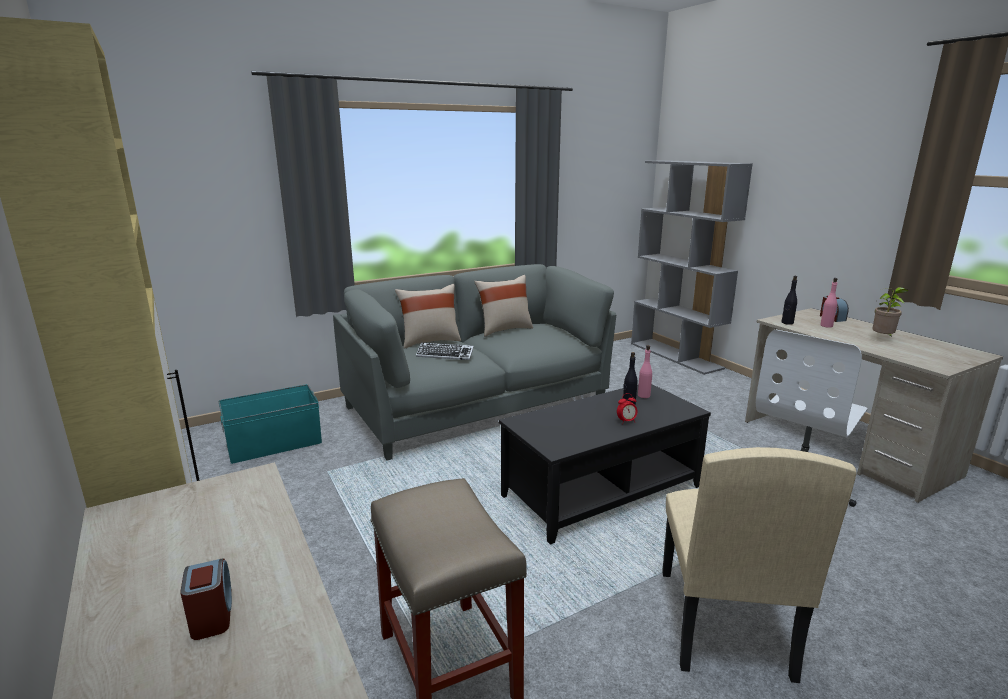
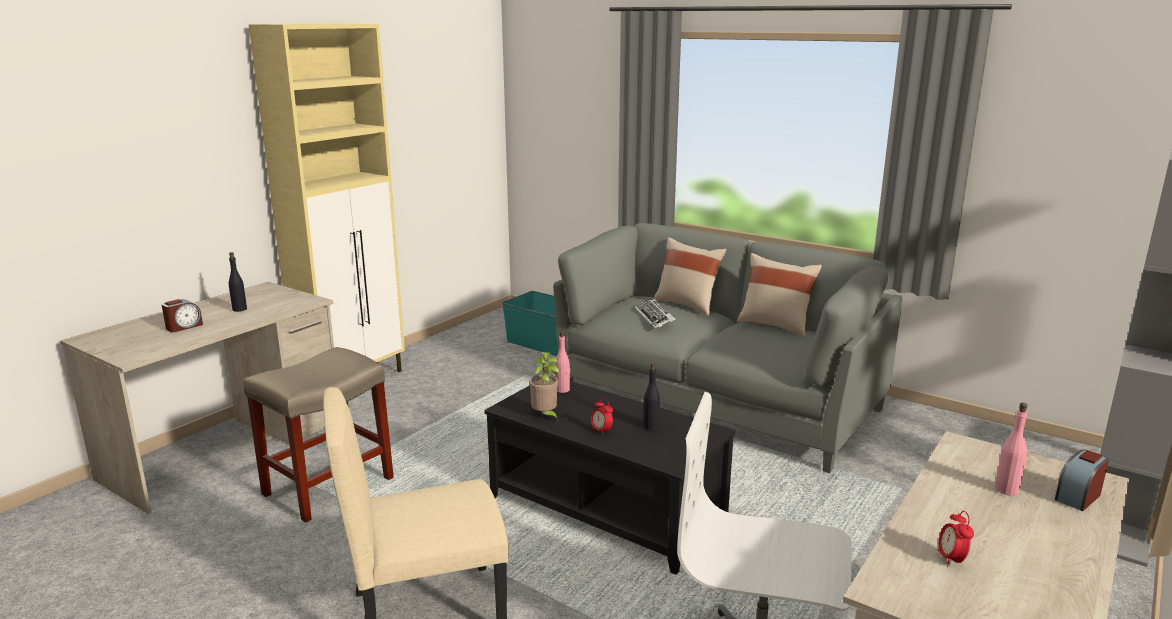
camera: 65 degrees right, 0 degrees up
pink bottle [638,345,652,398] -> pink bottle moved to [555,331,570,393]
black bottle [781,276,797,325] -> black bottle moved to [229,252,247,312]
potted plant [872,287,909,337] -> potted plant moved to [529,352,559,421]
none -> alarm clock [938,511,974,567]

